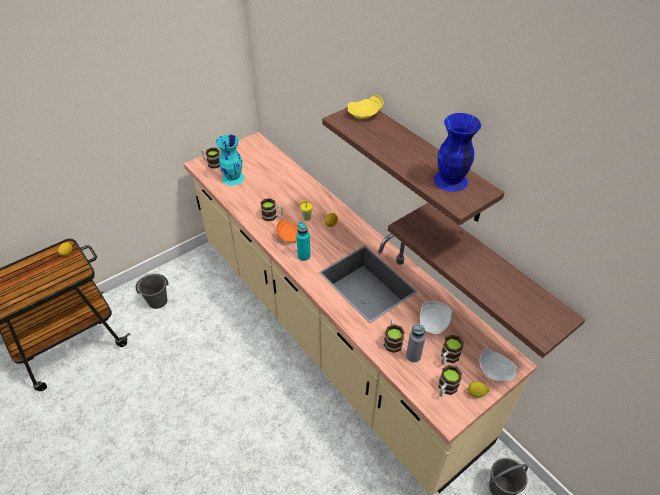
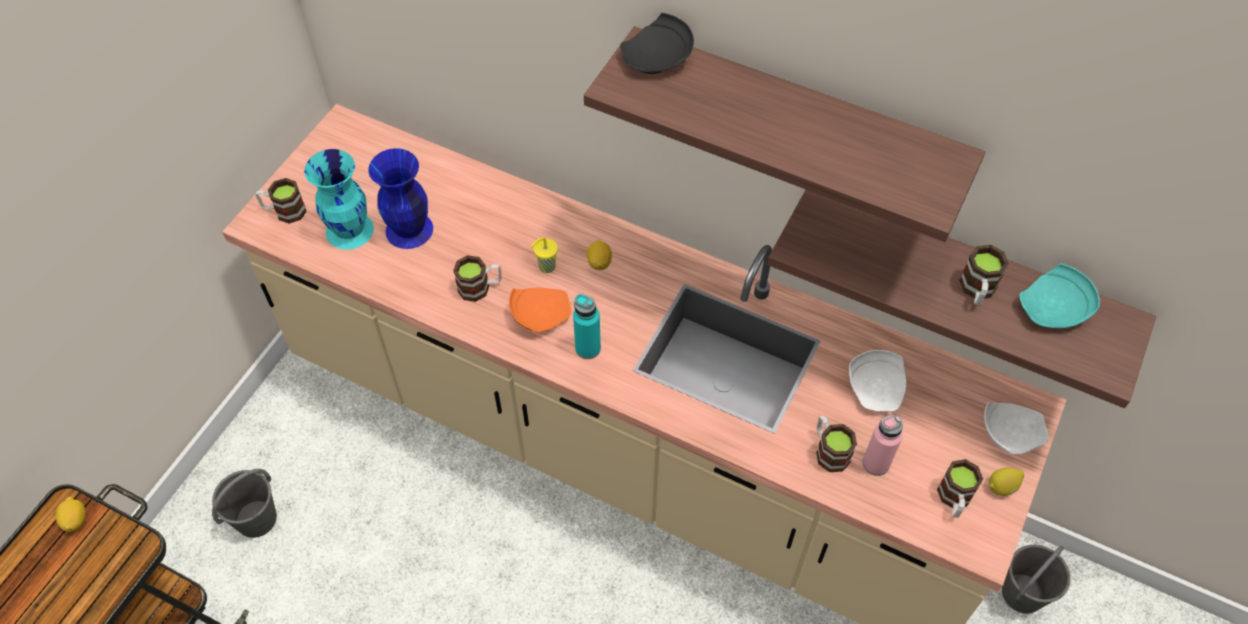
camera: 25 degrees left, 10 degrees up
yellow plate [348,94,384,119] -> black plate [620,13,694,74]
grey bottle [406,324,426,362] -> pink bottle [863,415,903,476]
blue vase [434,113,481,192] -> blue vase moved to [368,148,433,249]
mug [441,334,464,364] -> mug moved to [959,245,1009,306]
none -> turquoise plate [1019,263,1100,328]

